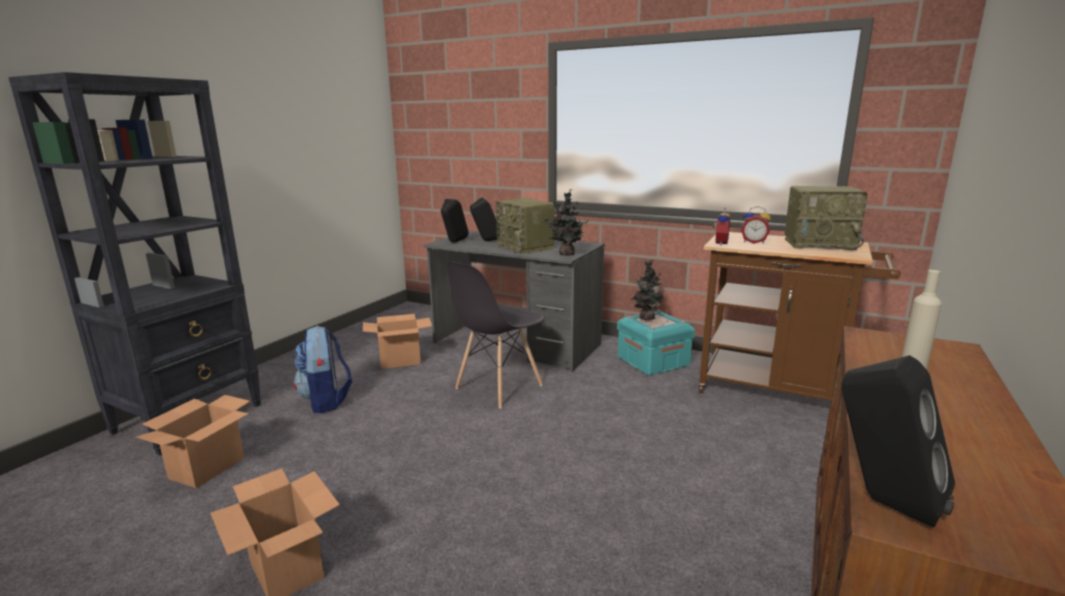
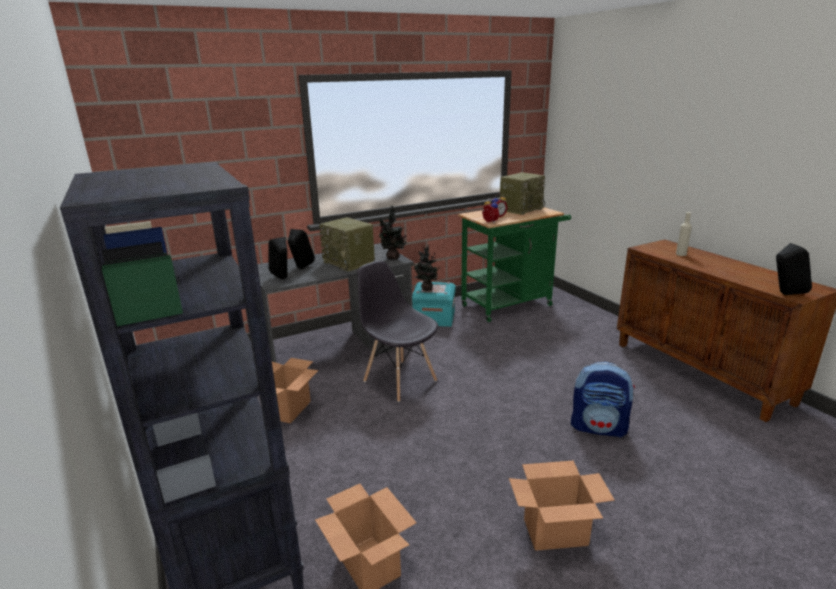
camera: 55 degrees left, 5 degrees up
backpack [294,326,352,413] -> backpack moved to [571,362,635,438]
grey chair [447,261,545,408] -> grey chair turned 150 degrees clockwise [357,261,438,402]
radio [496,198,555,254] -> radio turned 45 degrees clockwise [319,217,375,272]
brown cart [699,232,901,401] -> green cart [458,207,571,322]

